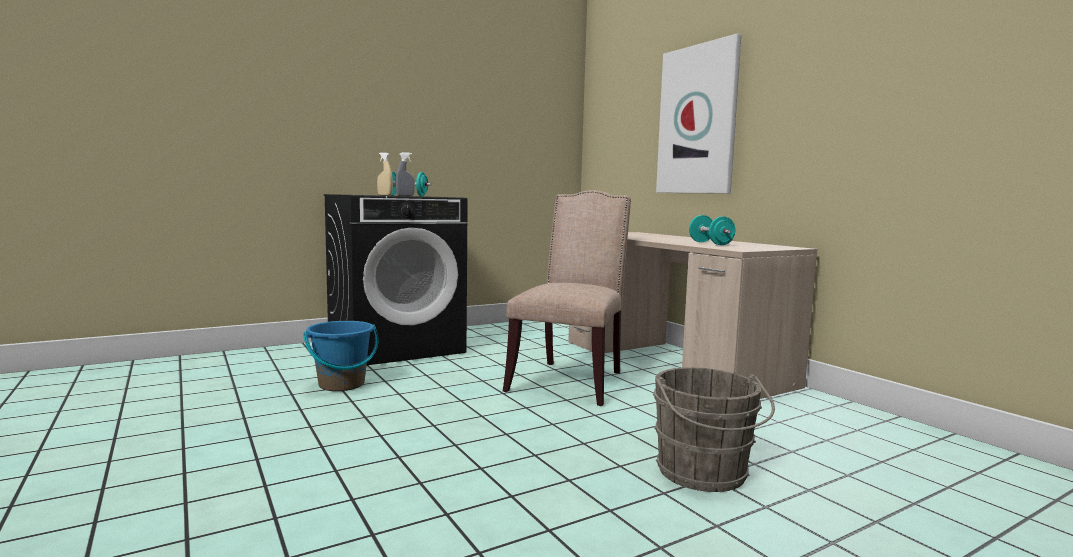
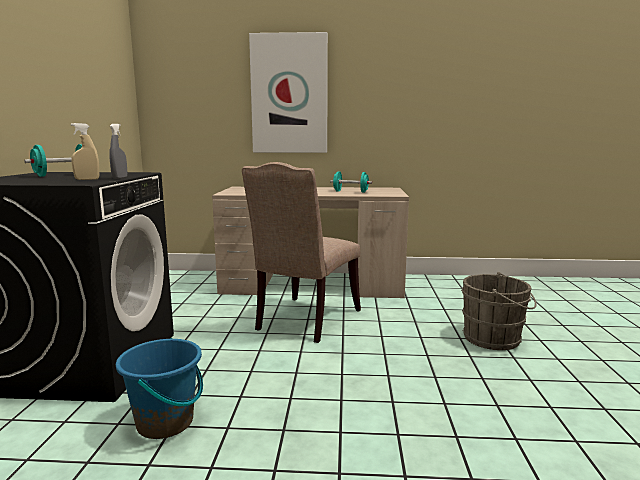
camera: 55 degrees left, 5 degrees up
beige chair [503,190,631,406] -> beige chair turned 120 degrees counterclockwise [242,162,361,343]

